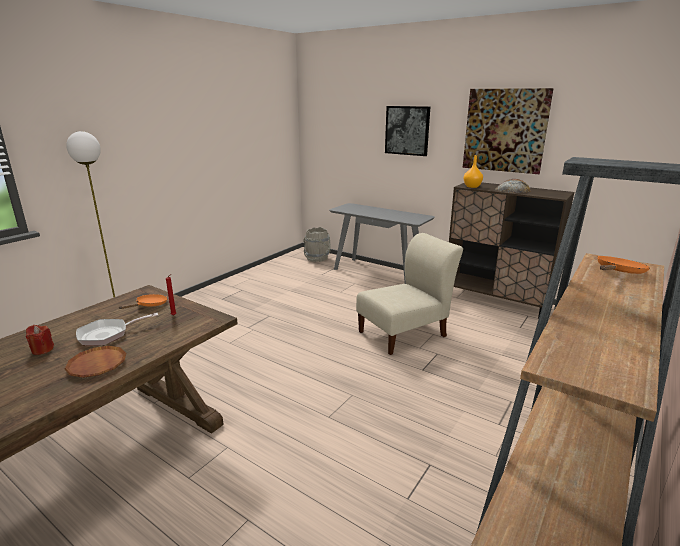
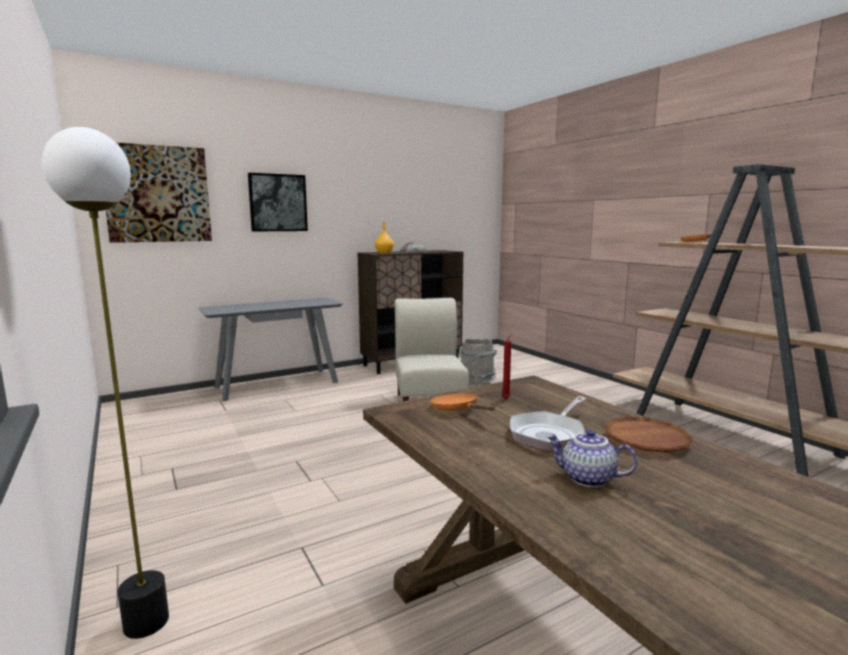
camera: 65 degrees left, 10 degrees down
red candle [26,325,54,355] -> teapot [546,429,637,487]
frying pan [76,313,158,346] -> frying pan turned 45 degrees clockwise [510,396,586,452]
grey bucket [303,227,331,262] -> grey bucket moved to [459,338,497,386]
picture [463,88,554,174] -> picture moved to [106,142,212,243]

